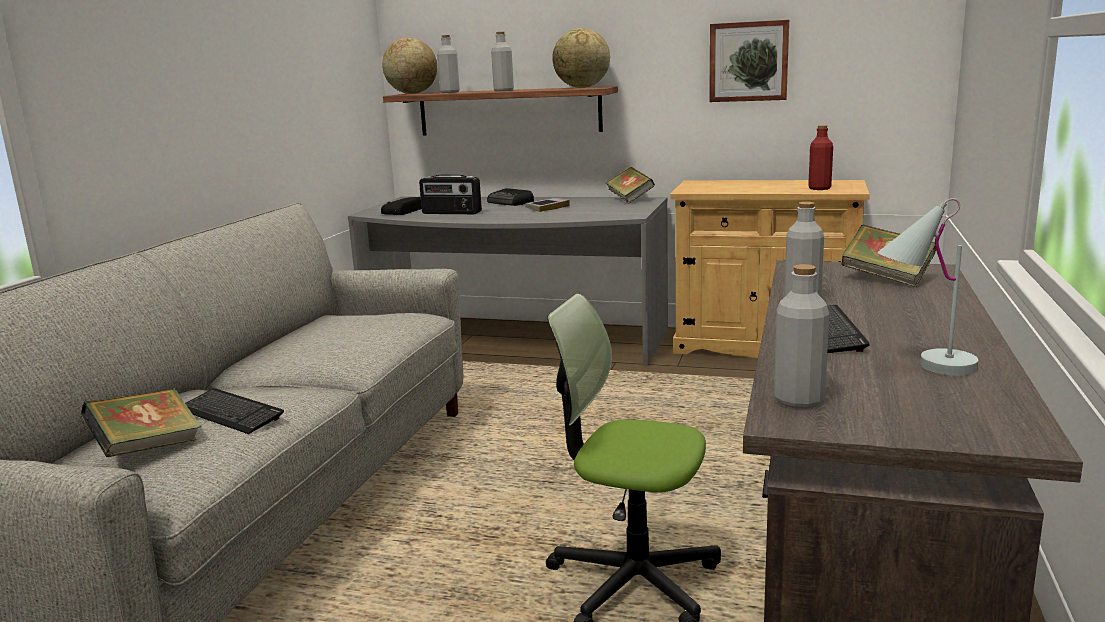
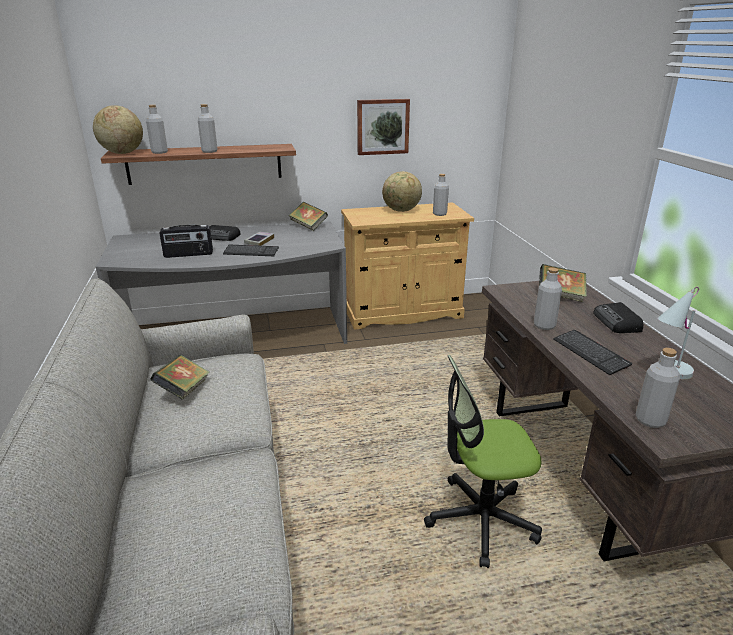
camera: 30 degrees left, 10 degrees up
book [81,388,201,457] -> book moved to [150,355,210,400]
keyboard [185,388,284,434] -> keyboard moved to [223,245,279,256]
radio [381,197,422,215] -> radio moved to [593,302,643,333]
globe [552,28,610,88] -> globe moved to [382,171,422,212]
red bottle [808,125,833,190] -> grey bottle [433,174,449,216]

